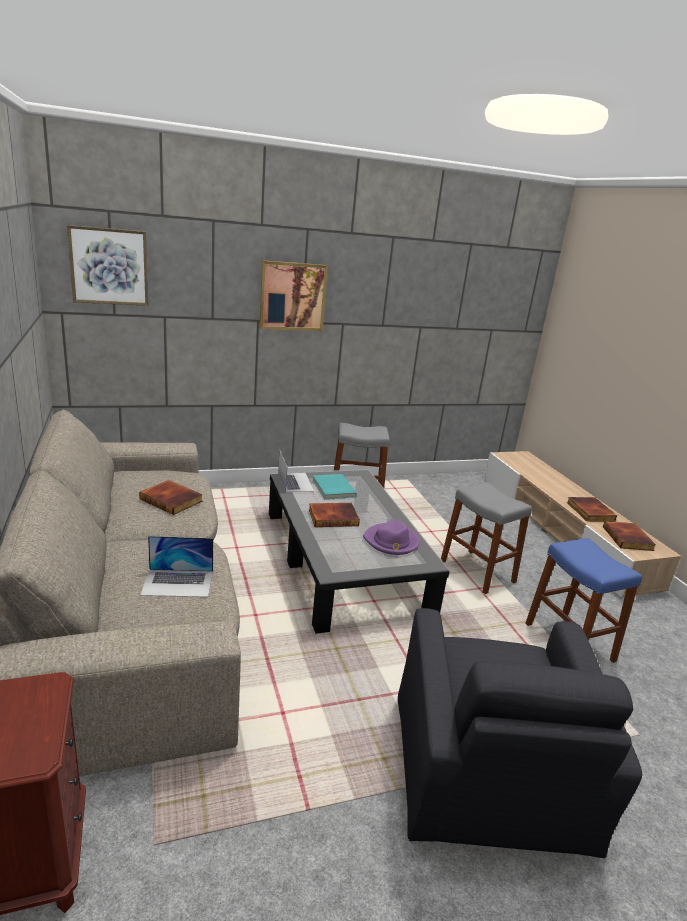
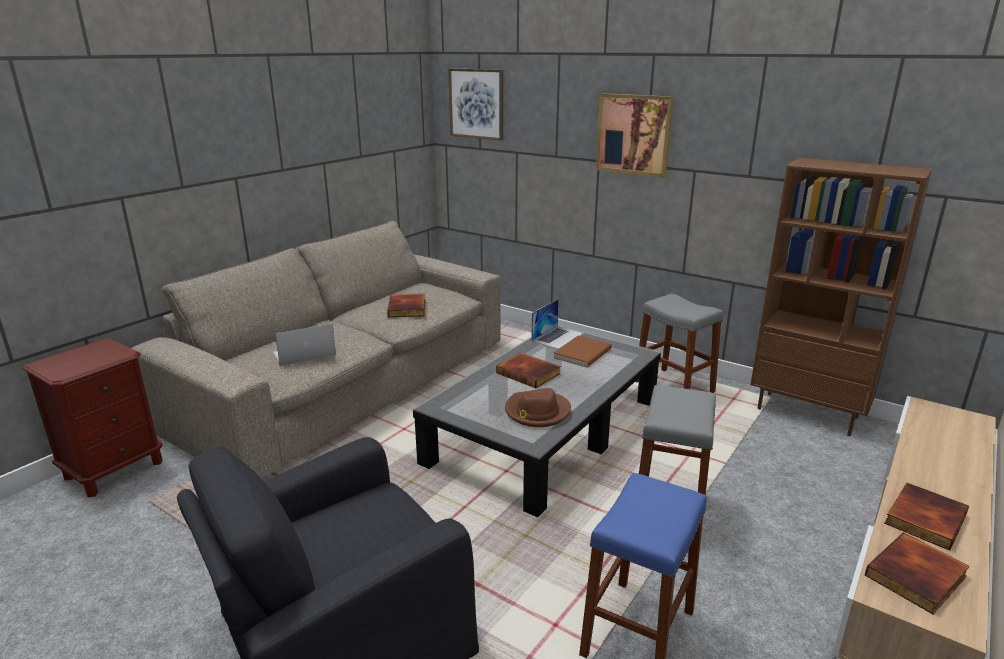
camera: 55 degrees right, 0 degrees up
laptop [140,536,213,597] -> laptop turned 105 degrees clockwise [273,323,336,367]
turquoise book [313,474,357,499] -> brown book [554,335,612,367]
purple hat [363,520,420,555] -> brown hat [505,388,571,427]
none -> brown bookcase [750,158,932,436]

